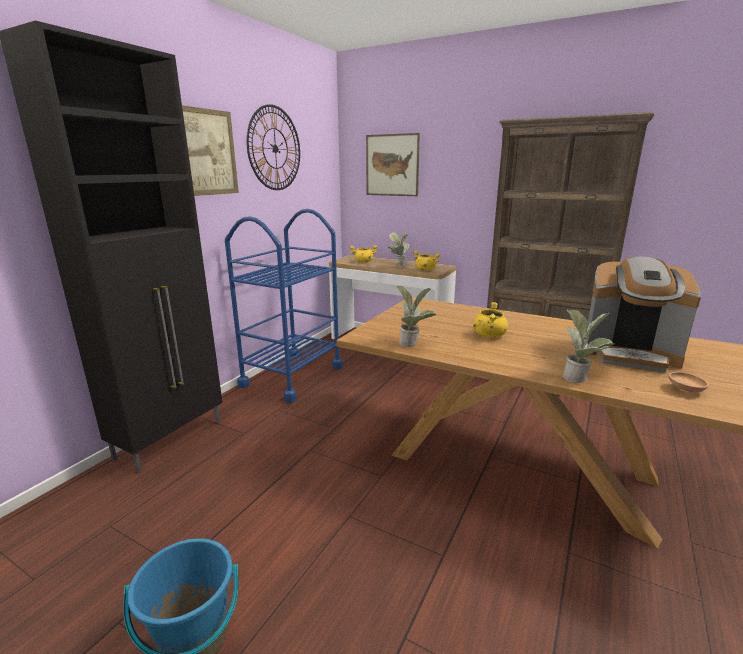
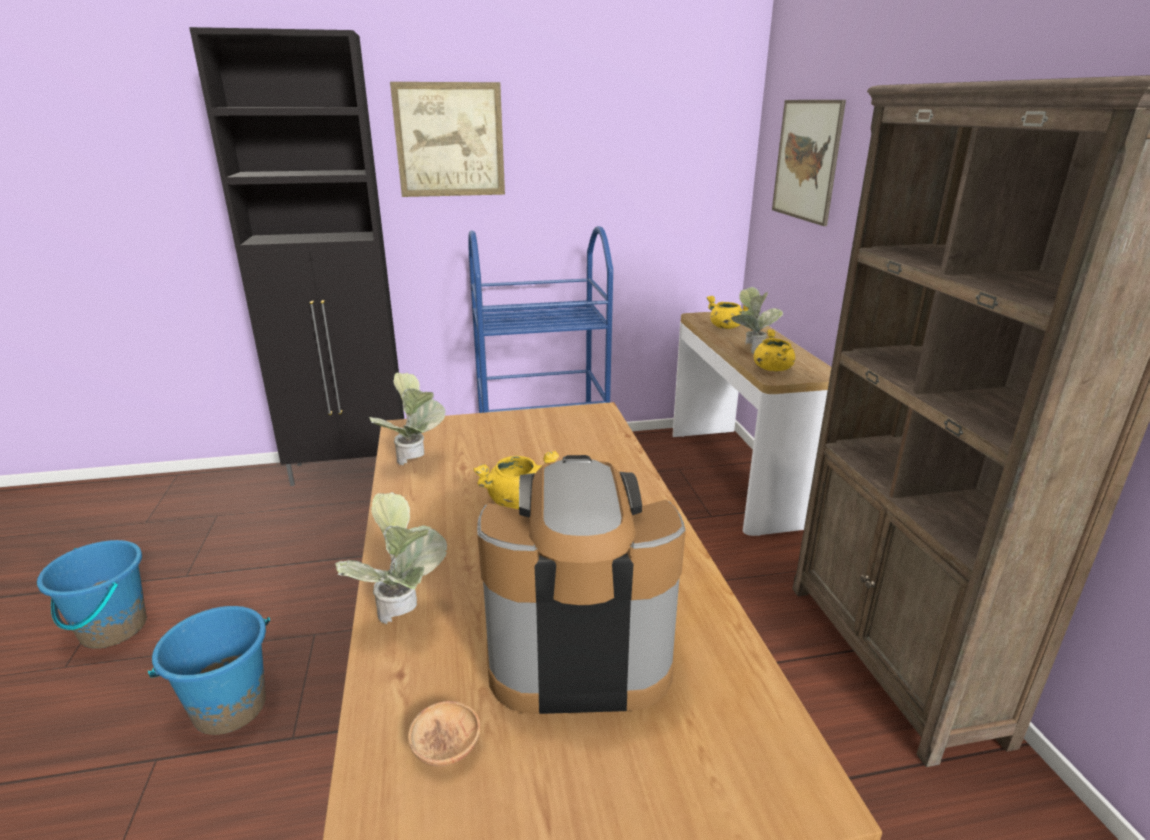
camera: 50 degrees right, 5 degrees up
wall clock [246,104,300,190] -> none
coffee machine [587,257,701,372] -> coffee machine turned 105 degrees clockwise [477,455,686,714]
none -> blue bucket [148,606,270,735]

